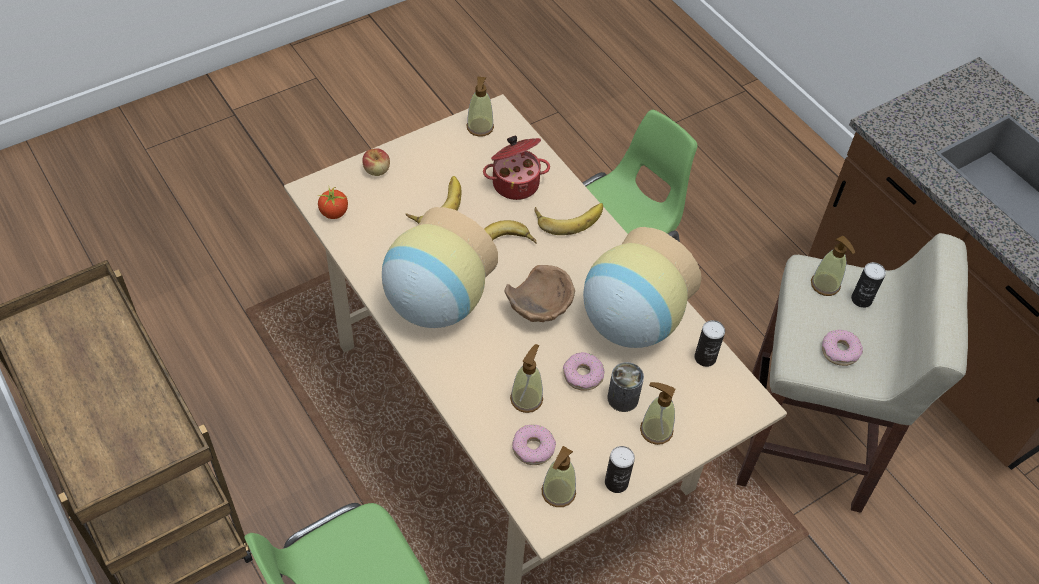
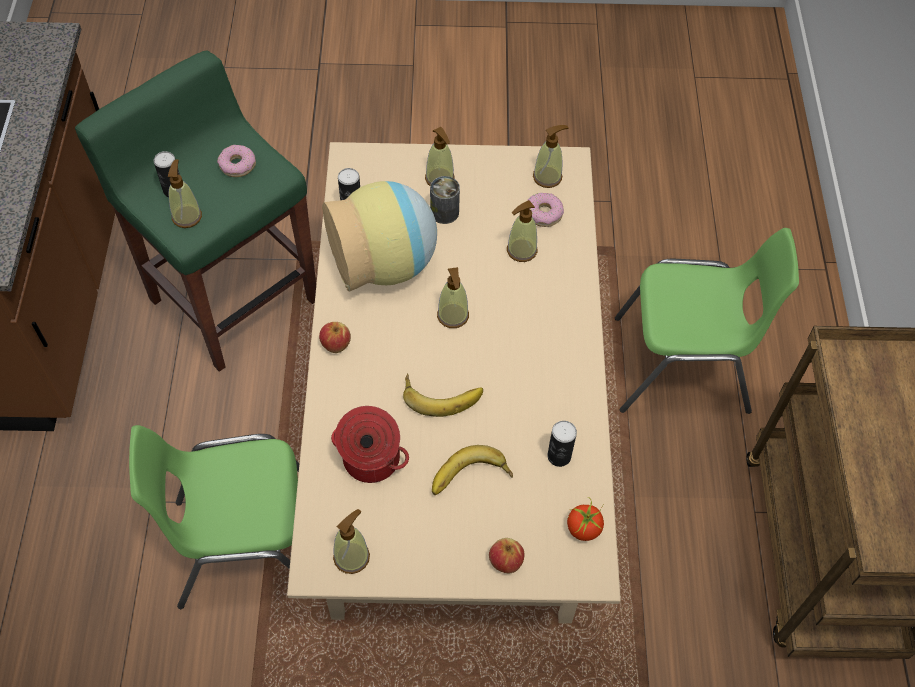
camera: 145 degrees left, 5 degrees up
vase [382,207,498,328] -> none
brown bowl [505,265,575,322] -> soap dispenser [437,267,469,328]
banana [535,203,603,235] -> none
donut [563,352,605,391] -> none
can [605,446,635,493] -> can moved to [547,421,577,467]
beige stool [737,233,968,513] -> green stool [75,50,316,372]
none -> apple [319,322,351,353]

